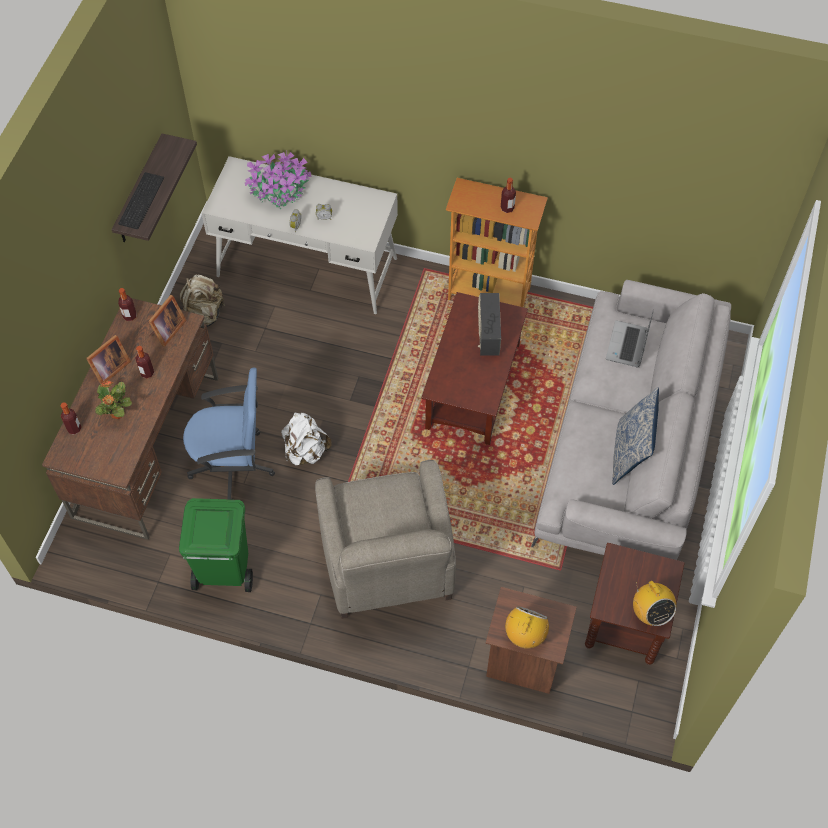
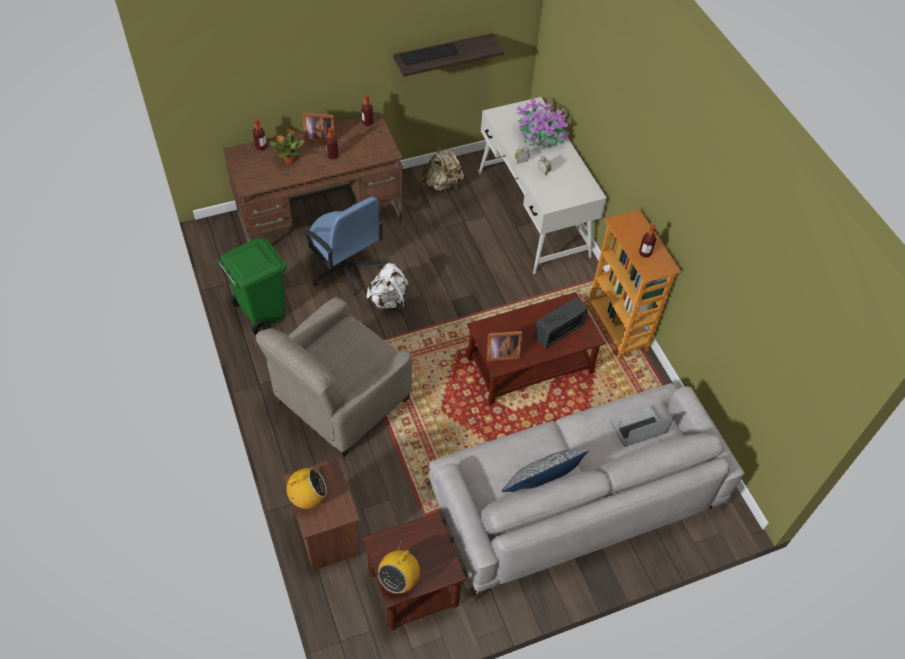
camera: 50 degrees right, 5 degrees down
picture frame [148,295,186,347] -> picture frame moved to [486,331,522,361]

